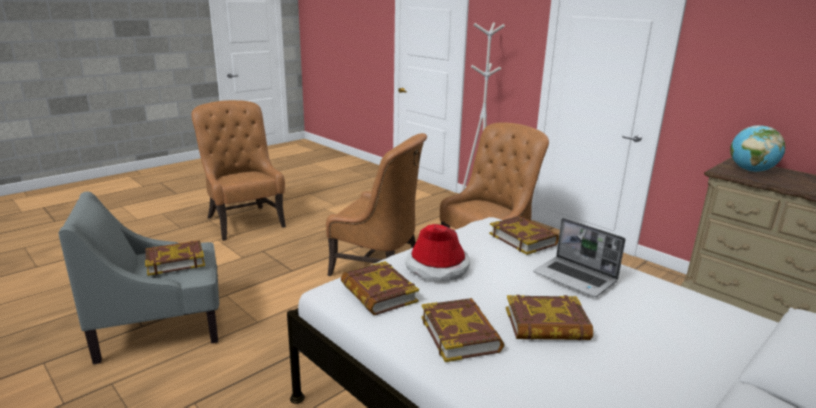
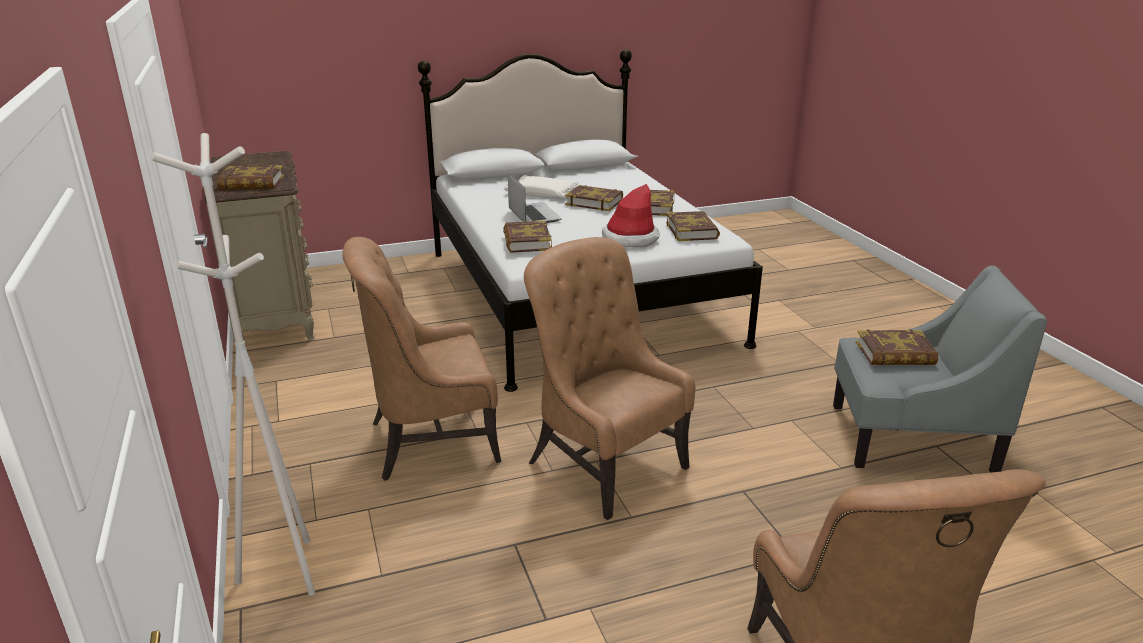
camera: 155 degrees left, 5 degrees up
globe [730,125,785,172] -> book [217,165,284,189]
none -> white pillow [504,175,581,198]

